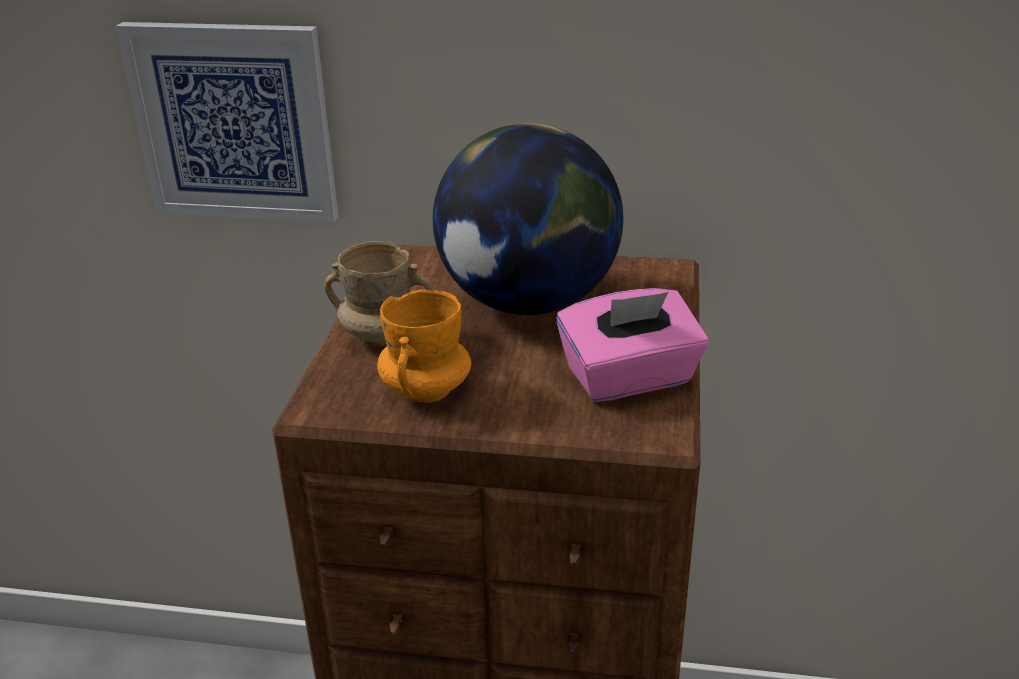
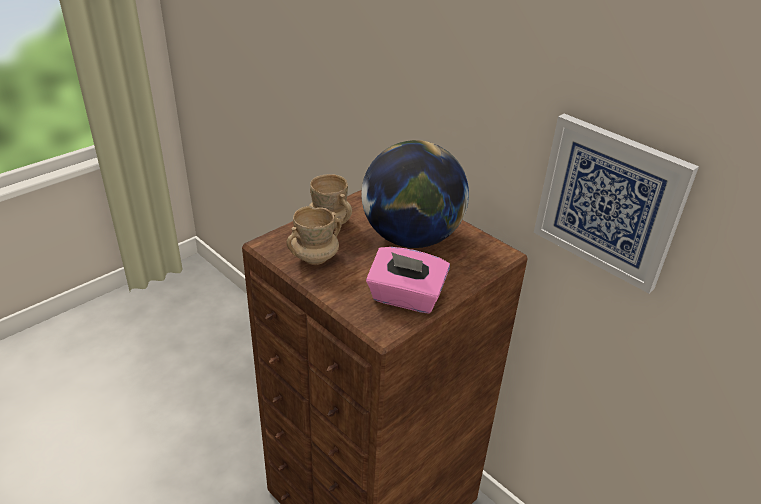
camera: 35 degrees right, 5 degrees up
picture [116,22,339,223] -> picture moved to [534,114,699,293]
orange mug [377,289,471,403] -> beige mug [286,206,341,265]

